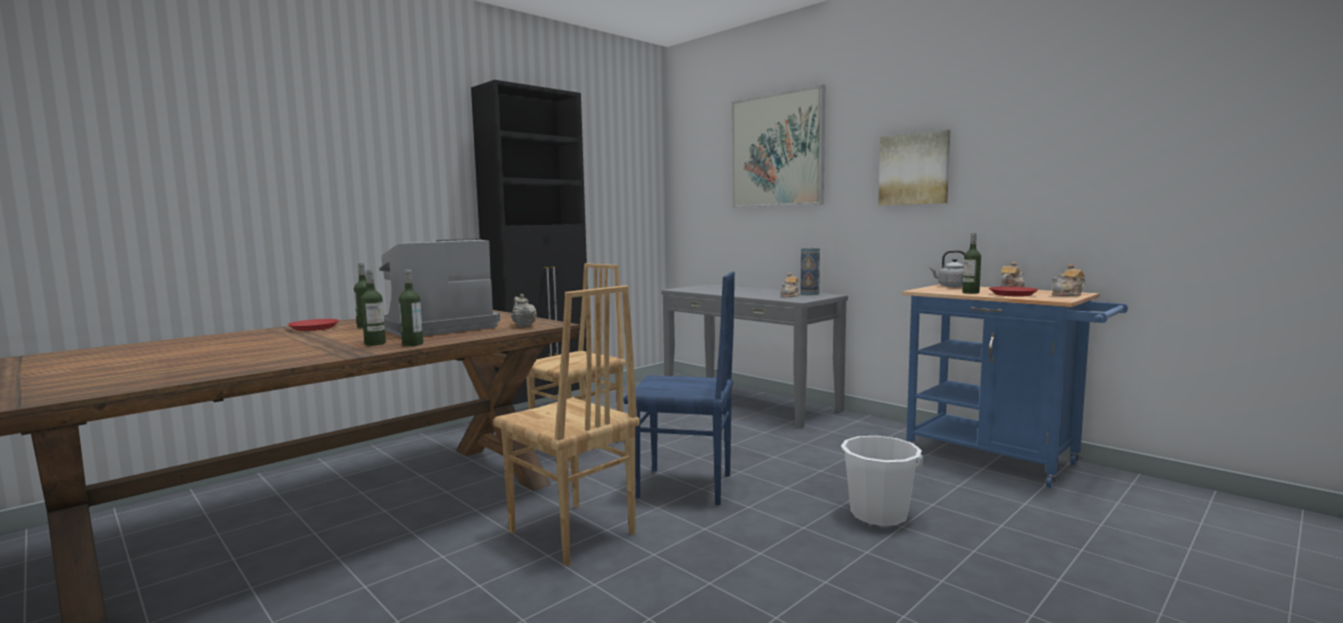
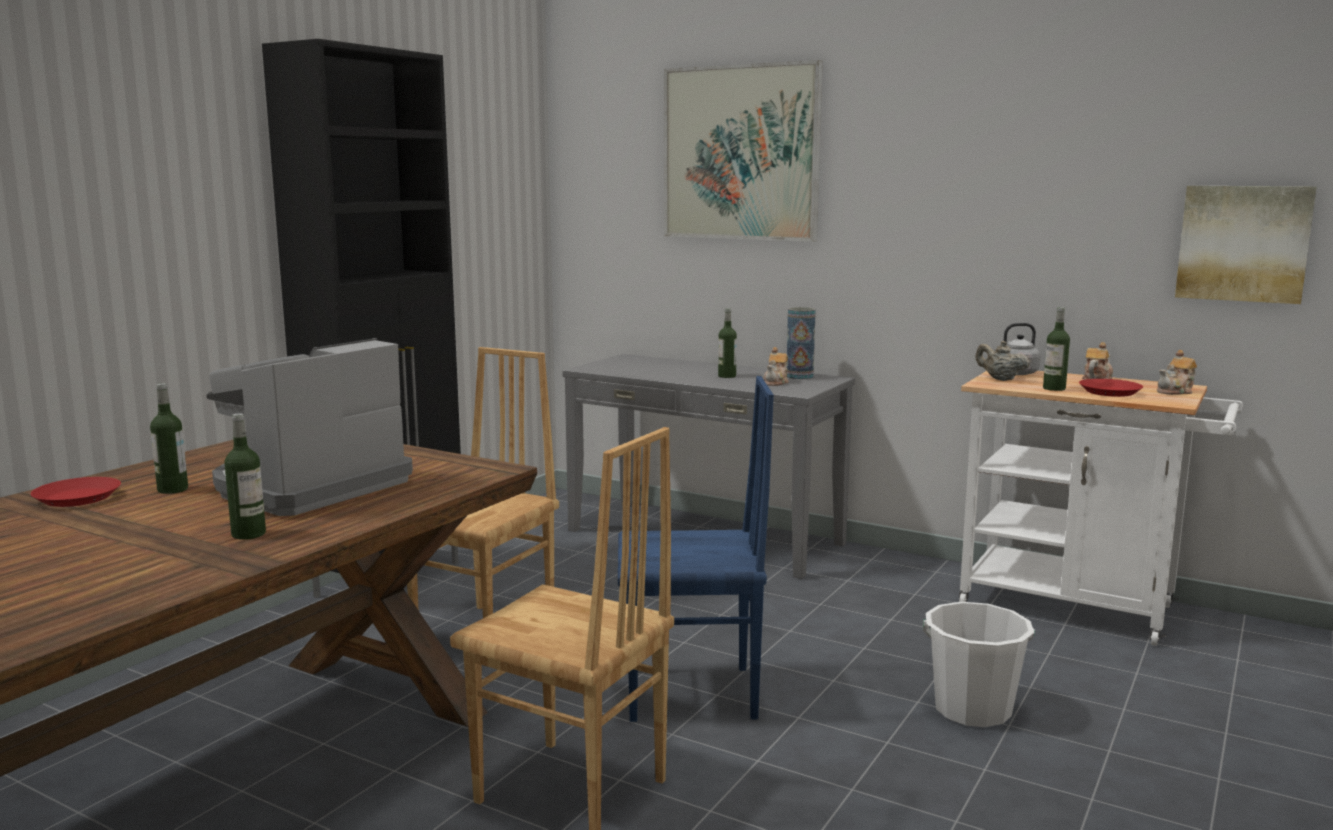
camera: 15 degrees left, 5 degrees up
bottle [399,269,423,346] -> bottle moved to [718,308,737,378]
beige teapot [511,294,537,327] -> beige teapot moved to [975,341,1030,381]
picture [878,129,950,205] -> picture moved to [1175,186,1317,304]
blue cart [902,284,1128,488] -> white cart [959,371,1243,646]

